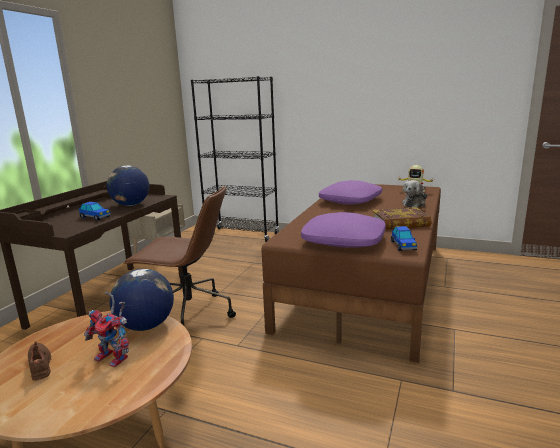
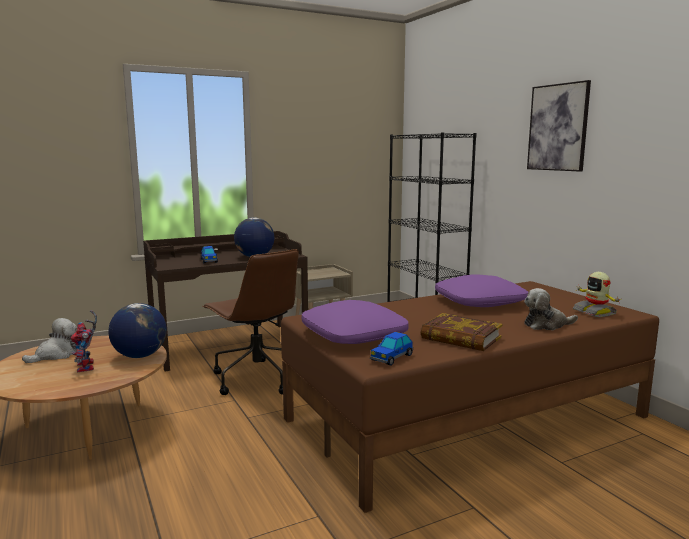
camera: 40 degrees right, 5 degrees down
brown shoe [28,341,51,381] -> plush toy [22,318,77,363]
none -> picture [527,80,591,172]

